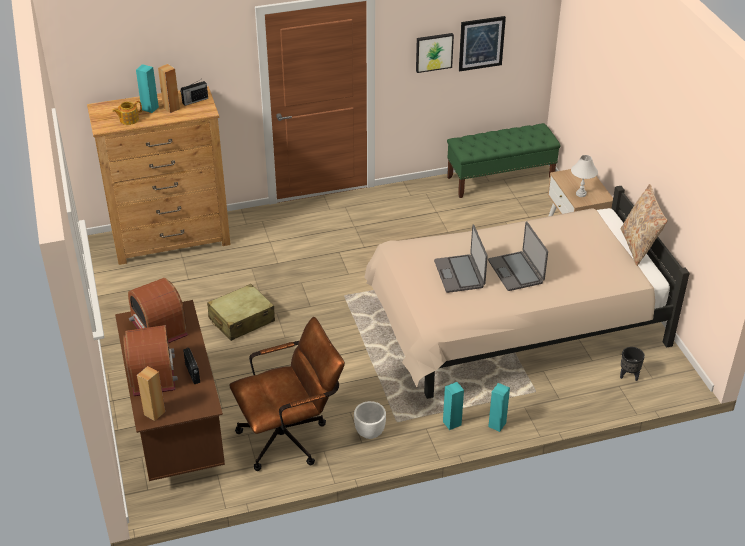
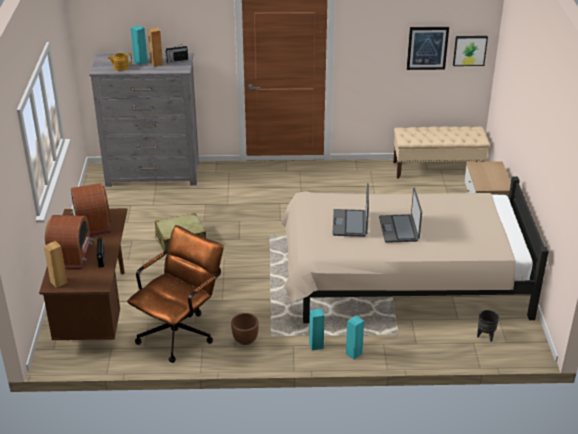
camera: 15 degrees right, 5 degrees down
brown dresser [87,86,231,265] -> grey dresser [89,53,199,187]
brown office chair [229,317,345,471] -> brown office chair turned 45 degrees counterclockwise [127,225,224,363]
white planter [354,401,386,439] -> brown planter [231,313,259,345]
picture [416,33,454,73] -> picture moved to [453,36,488,66]
green bench [447,123,561,198] -> beige bench [393,126,490,179]
white table lamp [571,155,598,197] -> none
beige pillow [620,184,668,266] -> none

